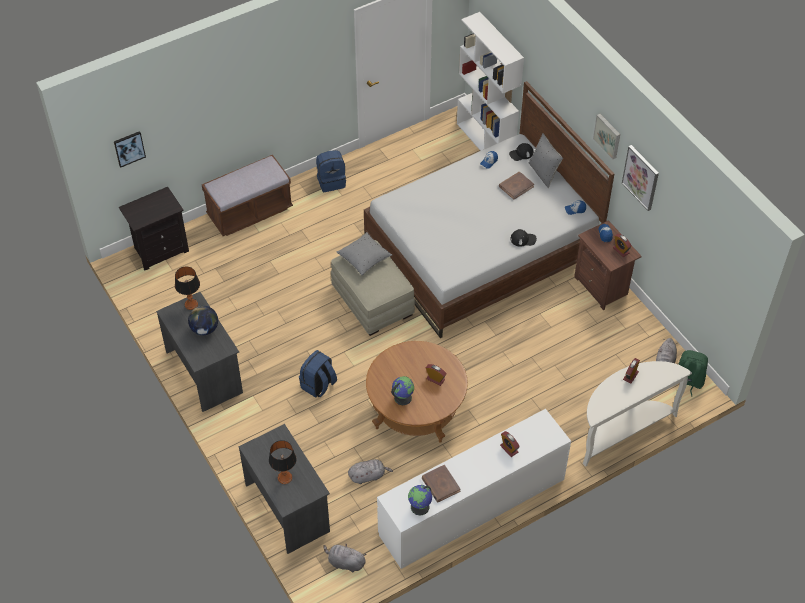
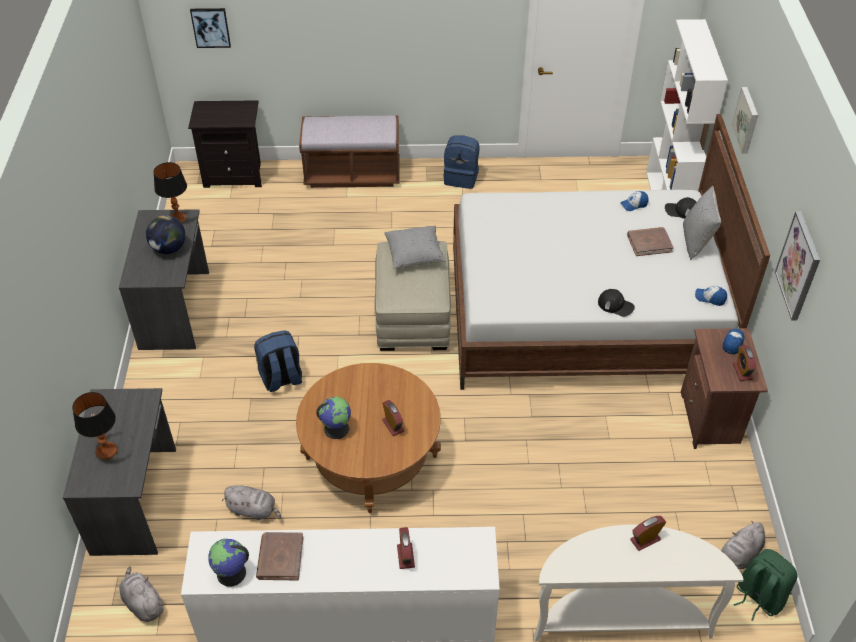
camera: 30 degrees right, 5 degrees down
picture [593,114,620,159] -> picture moved to [732,87,758,154]

